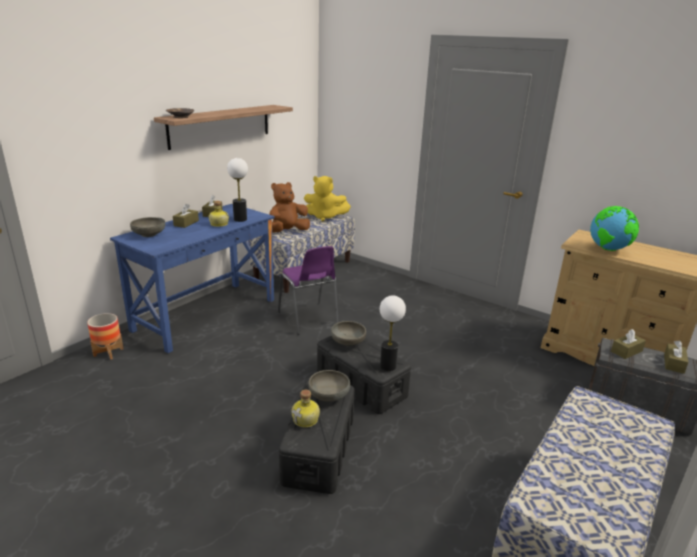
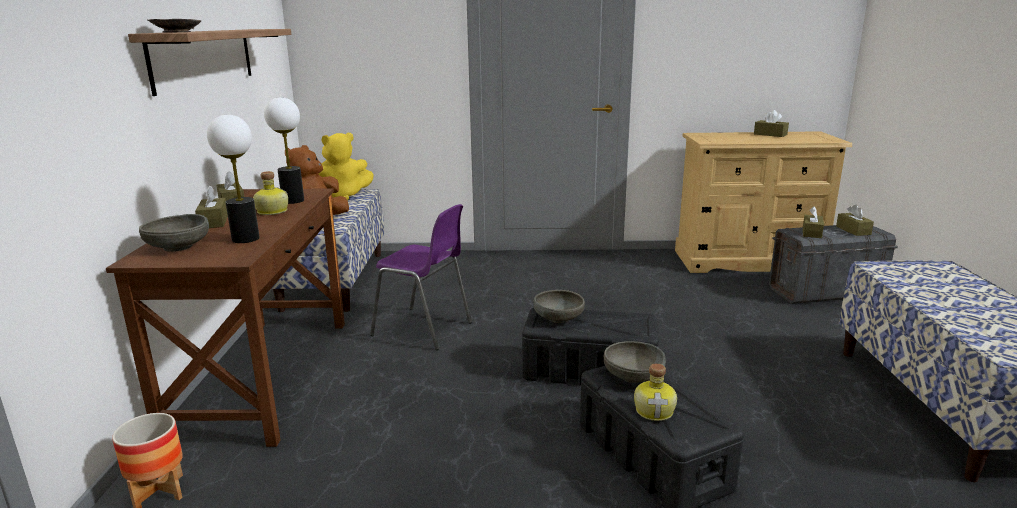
camera: 35 degrees left, 5 degrees down
blue desk [110,204,275,353] -> brown desk [106,188,345,447]
table lamp [380,295,406,371] -> table lamp moved to [207,115,260,243]
globe [590,206,639,251] -> none
none -> brown tissue box [754,110,789,137]

